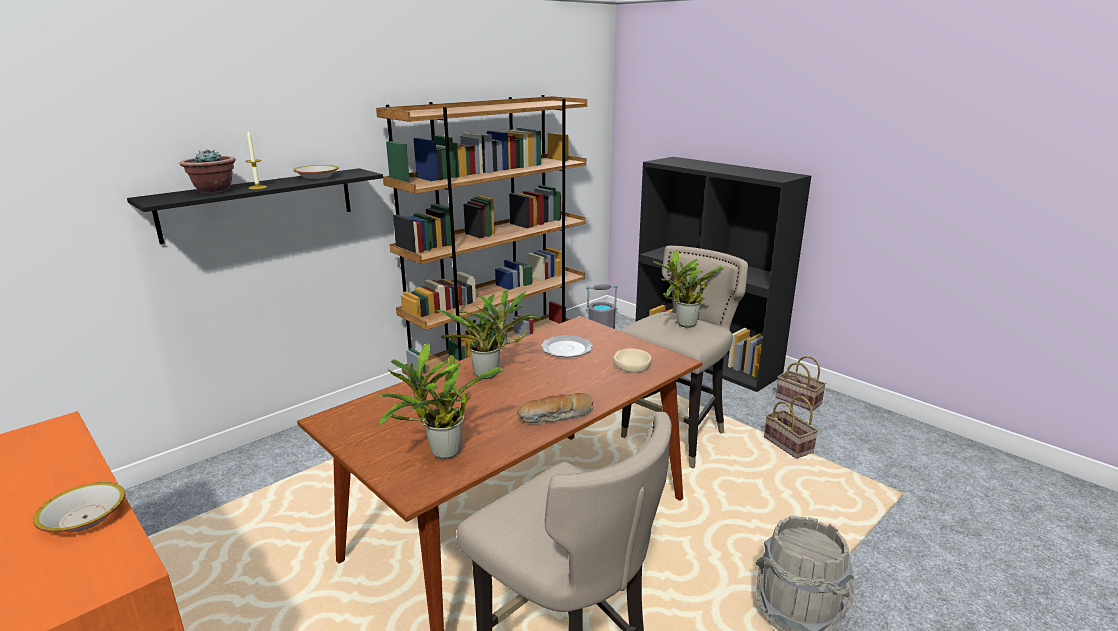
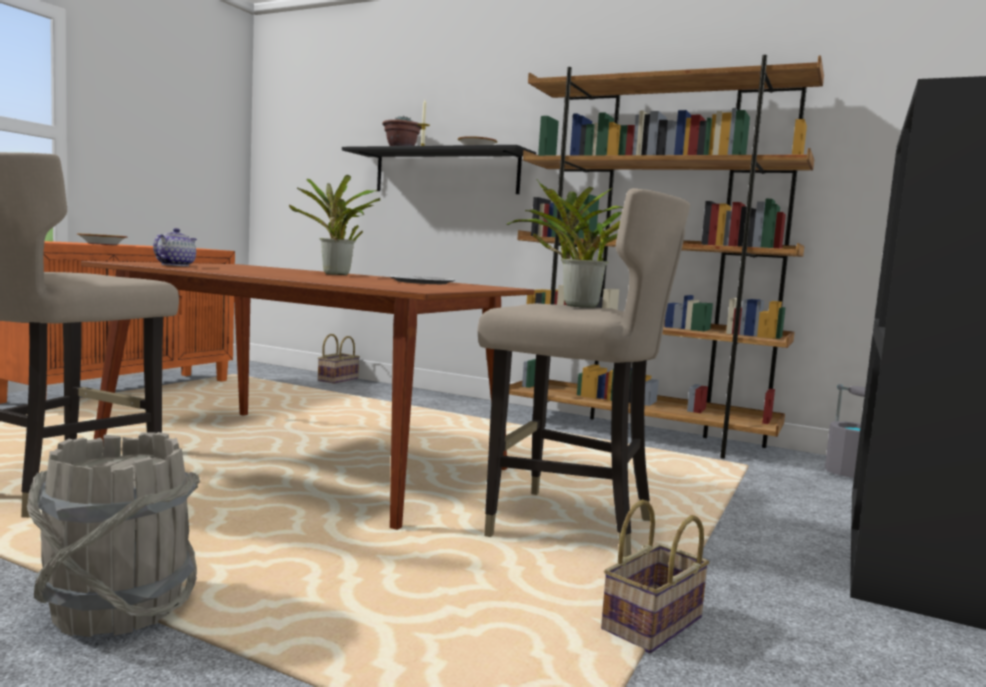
camera: 70 degrees right, 15 degrees down
potted plant [379,343,503,459] -> teapot [153,228,197,266]
bread [517,393,594,423] -> none
beige bowl [613,348,652,373] -> none
basket [775,356,826,411] -> basket moved to [318,334,360,384]

